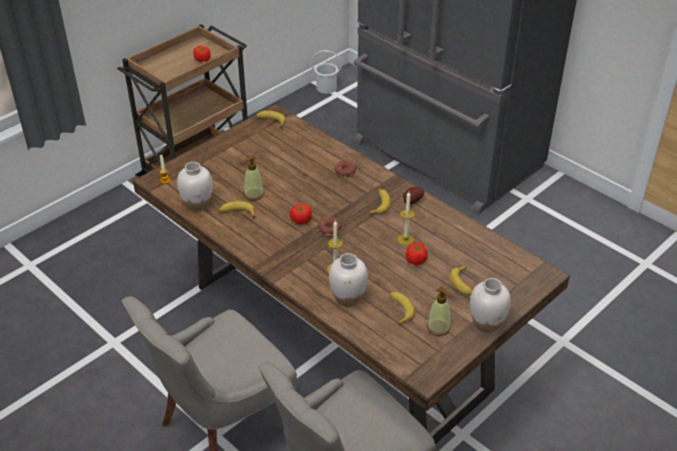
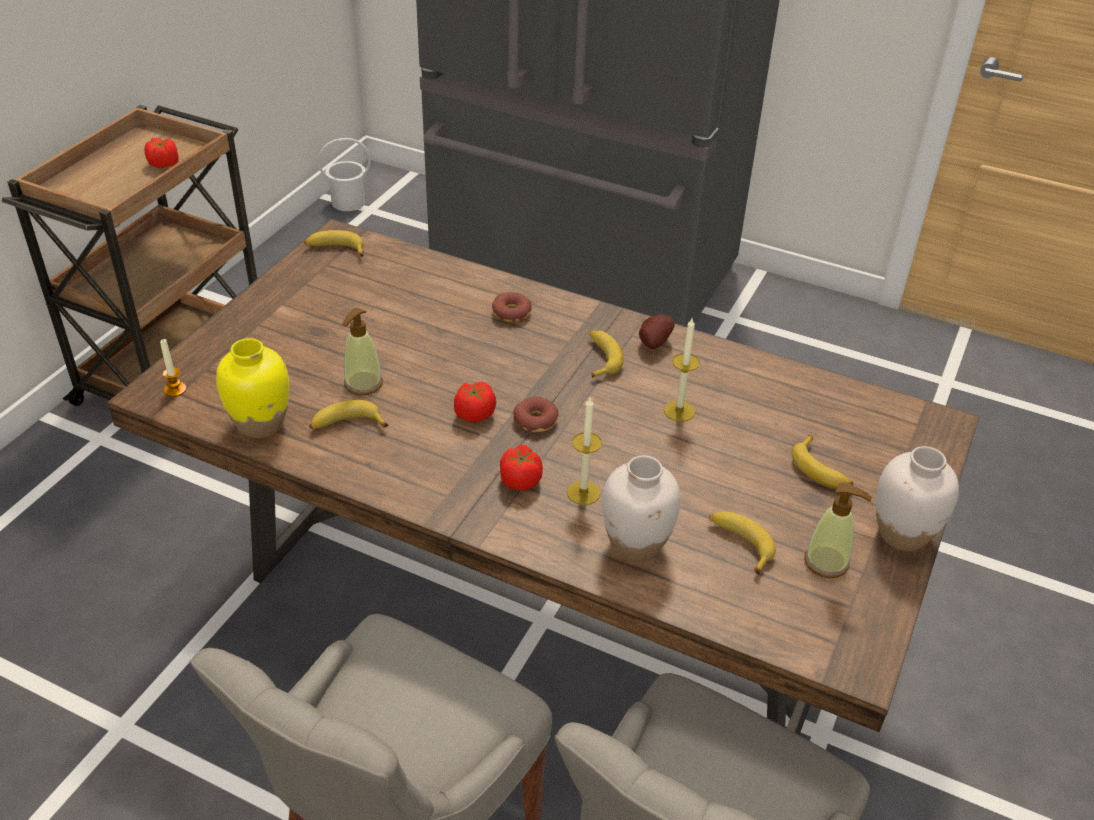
camera: 20 degrees left, 0 degrees up
white vase [177,162,212,212] -> yellow vase [216,338,289,438]
tomato [406,242,428,265] -> tomato moved to [500,445,543,491]

